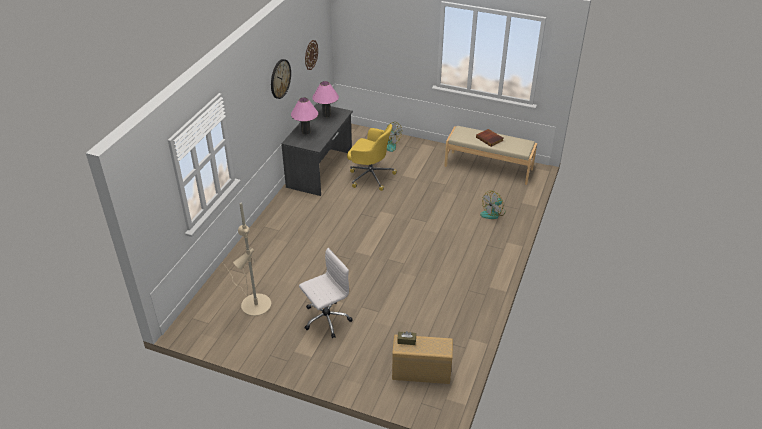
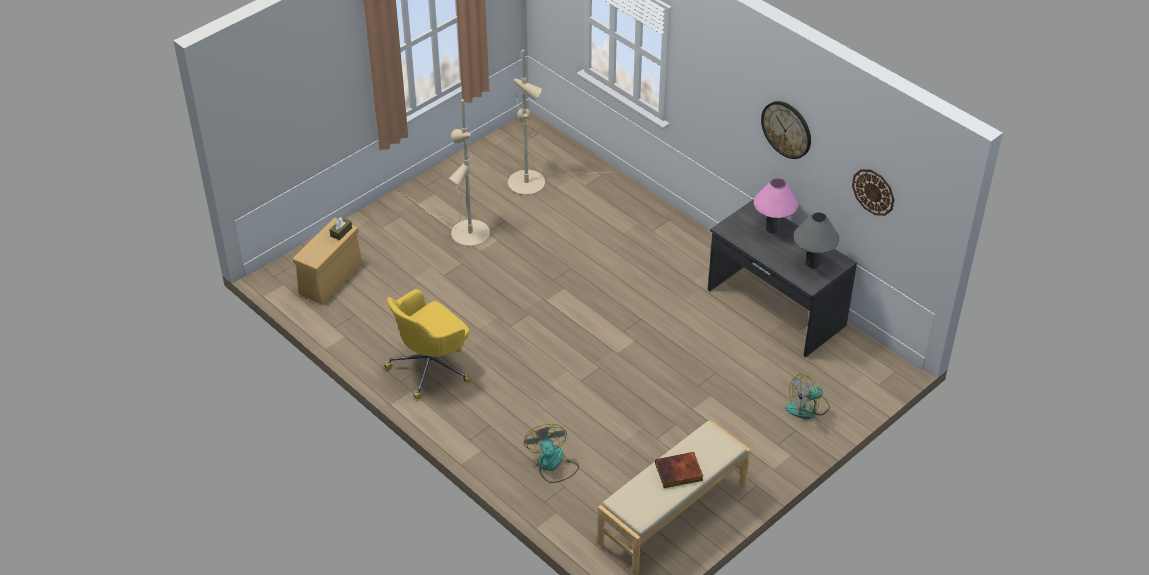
camera: 115 degrees right, 5 degrees up
white office chair [299,248,352,338] -> beige floor lamp [400,99,490,246]
pink table lamp [312,81,339,117] -> grey table lamp [794,212,839,268]
yellow office chair [347,124,397,191] -> yellow office chair moved to [384,289,472,399]

